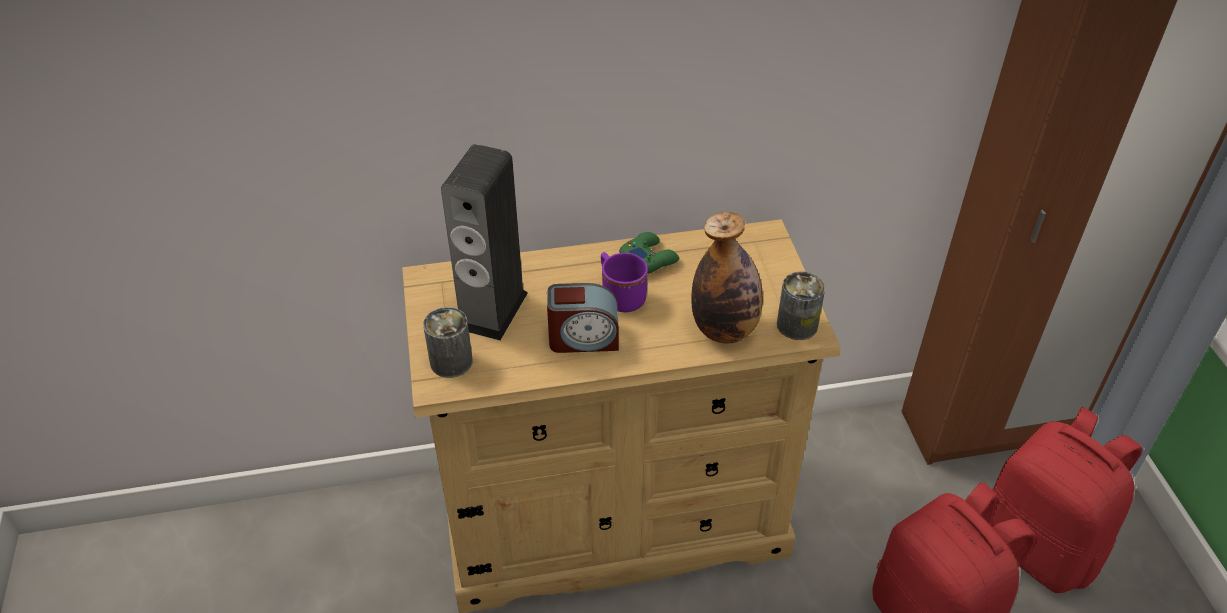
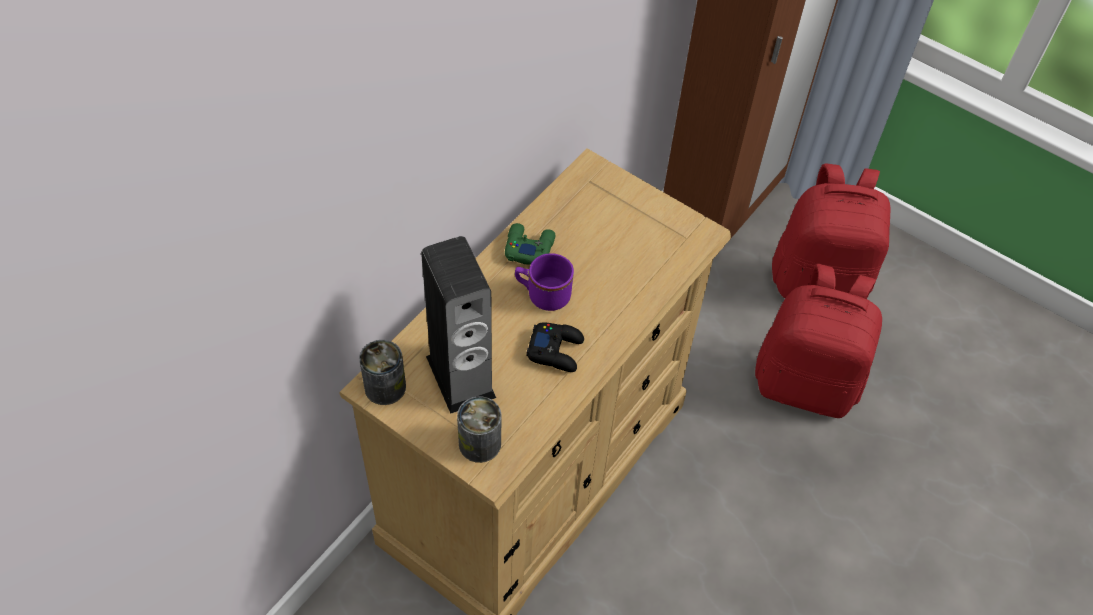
camera: 45 degrees left, 10 degrees up
alarm clock [547,283,619,353] -> black game controller [526,322,584,372]
bottle [691,212,763,343] -> none
can [777,271,825,340] -> can moved to [359,340,406,405]

